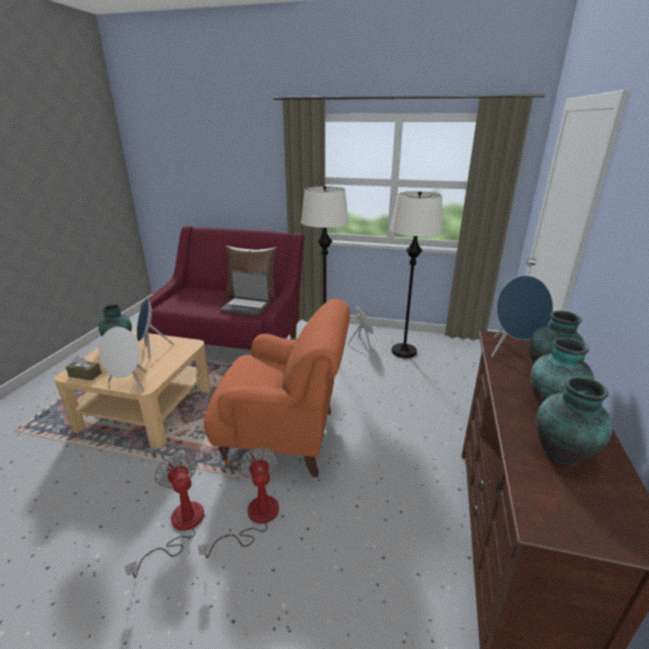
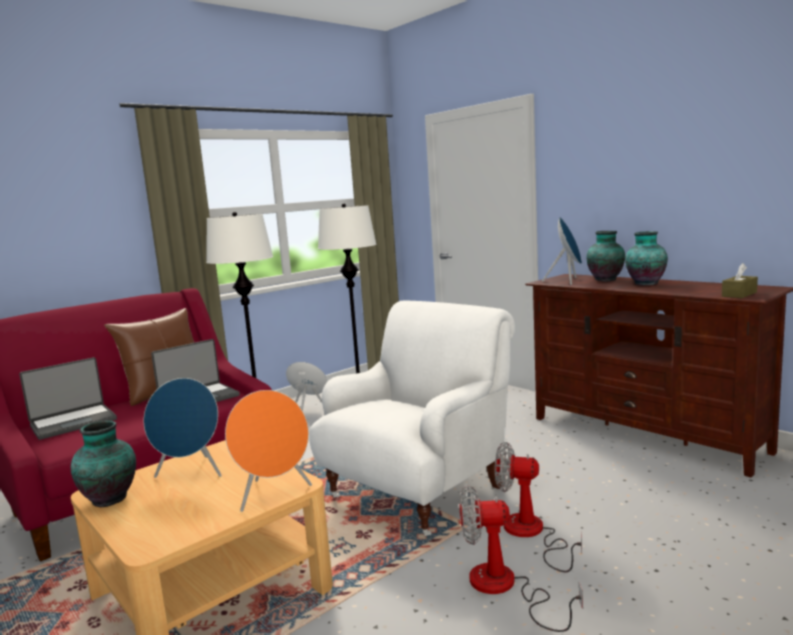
camera: 55 degrees left, 15 degrees down
brown tissue box [66,355,102,381] -> brown tissue box moved to [722,263,758,298]
white speaker [99,327,147,392] -> orange speaker [225,390,312,512]
orange armchair [204,299,350,477] -> white armchair [309,300,515,536]
vase [536,376,612,466] -> none
none -> laptop [19,357,117,440]

